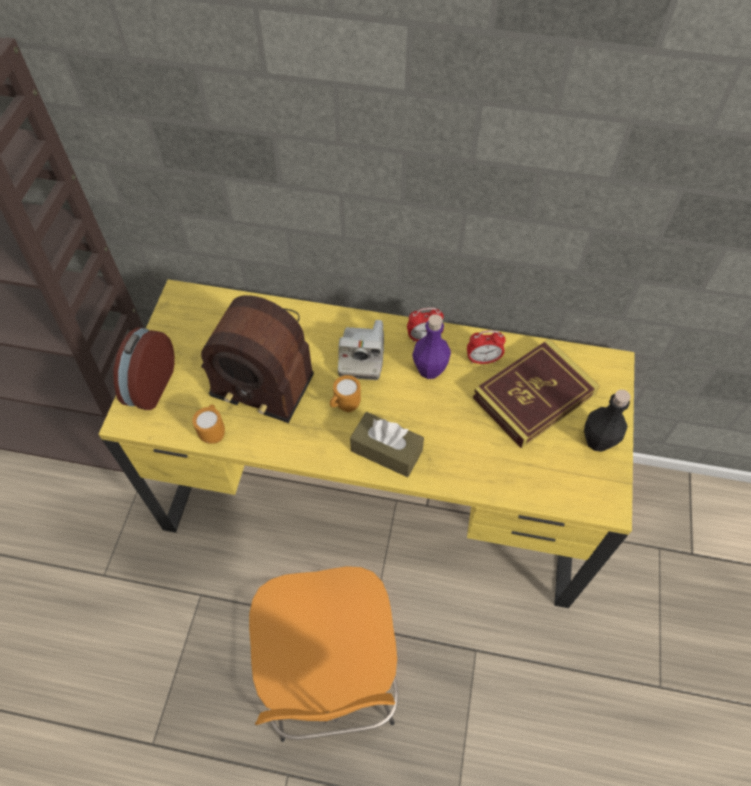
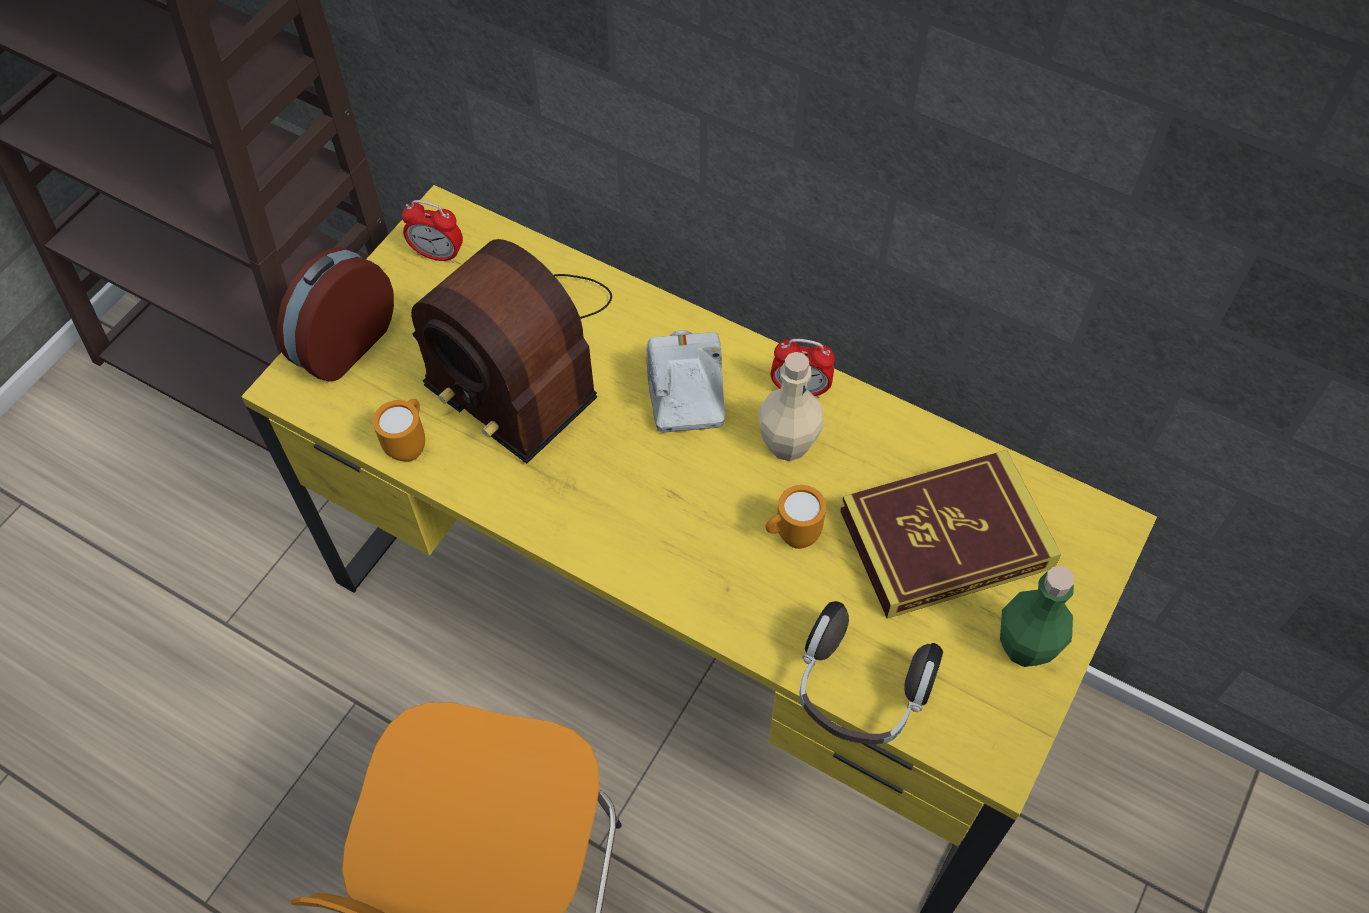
camera: 20 degrees right, 0 degrees up
orange mug [330,375,361,412] -> orange mug moved to [765,485,826,549]
camera [338,320,384,380] -> camera turned 150 degrees clockwise [646,330,725,433]
brown tissue box [350,412,424,477] -> none
purple bottle [412,314,451,379] -> beige bottle [759,352,823,461]
alarm clock [467,330,506,364] -> alarm clock moved to [402,200,463,263]
black bottle [584,389,631,452] -> green bottle [1000,566,1074,667]
none -> headphones [799,601,943,744]

